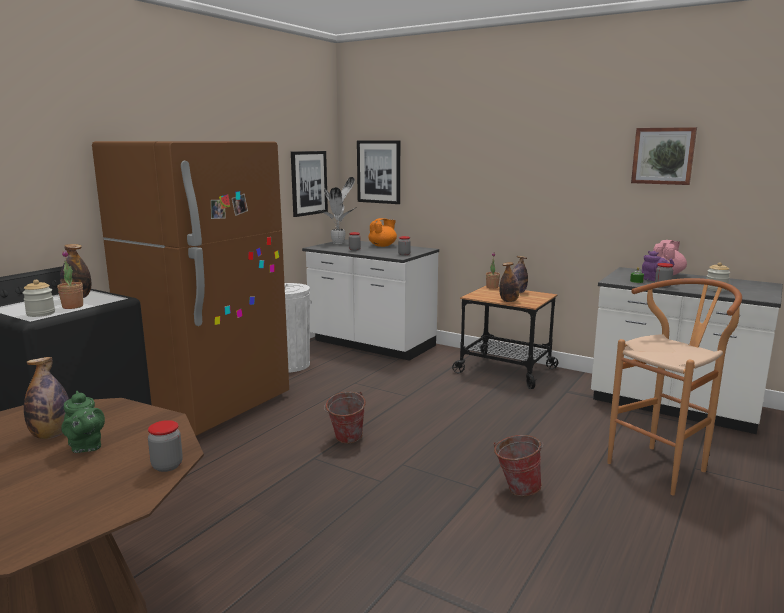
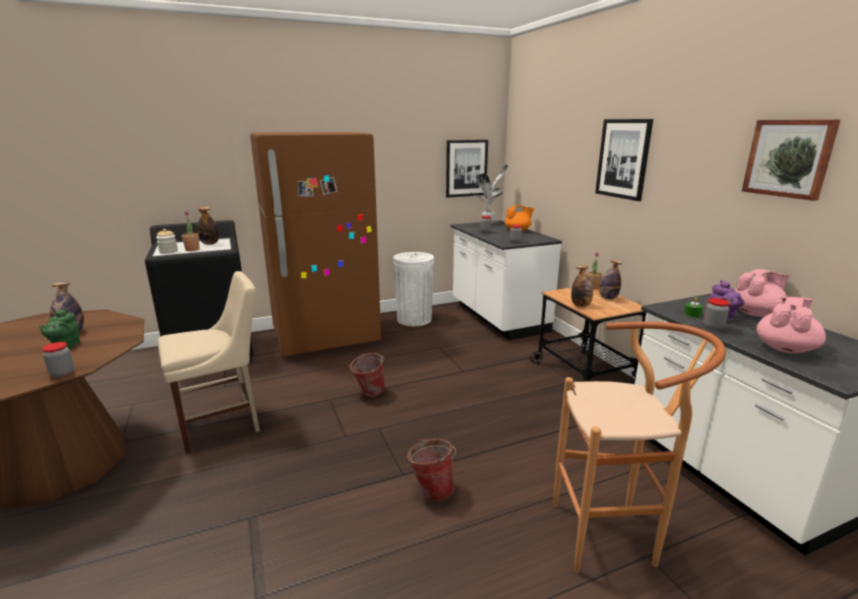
camera: 35 degrees right, 5 degrees up
picture [357,141,400,204] -> picture moved to [595,119,653,201]
jar [707,262,730,292] -> pink teapot [757,297,826,353]
none -> beige chair [157,271,260,453]

